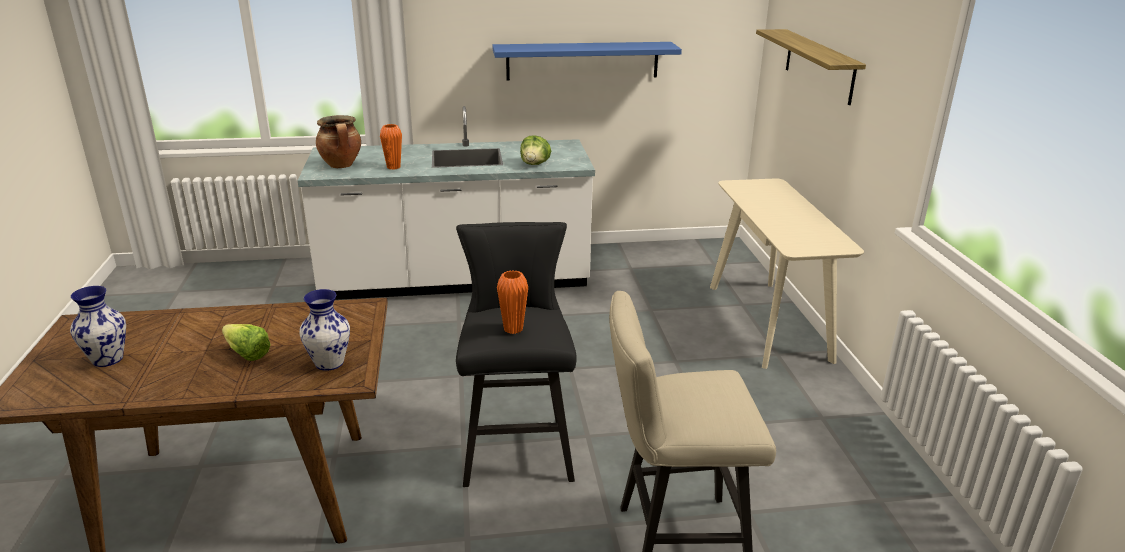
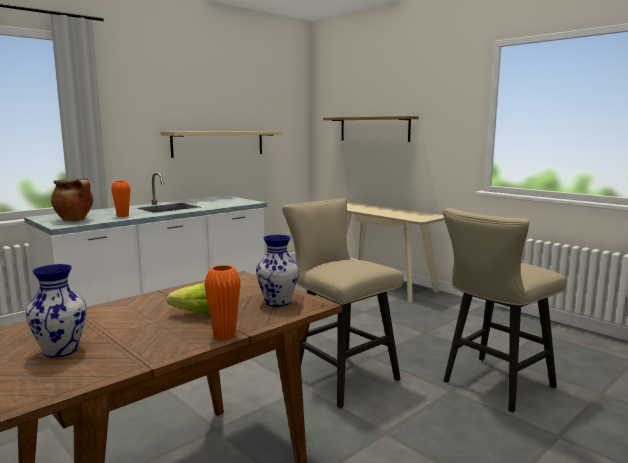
camera: 35 degrees left, 15 degrees down
black stool [456,222,577,487] -> beige stool [282,198,404,408]
blue shelf [492,42,682,80] -> beige shelf [161,131,284,158]
orange vase [497,270,528,334] -> orange vase moved to [204,265,241,339]
lettuce [520,135,551,165] -> none

